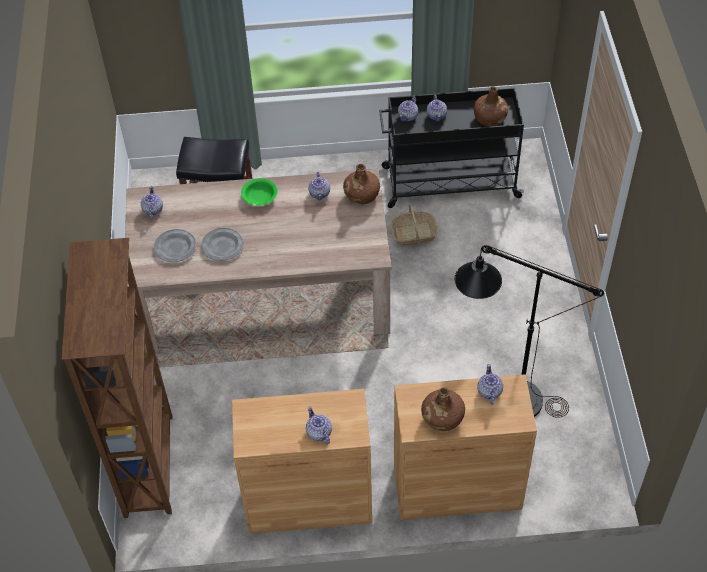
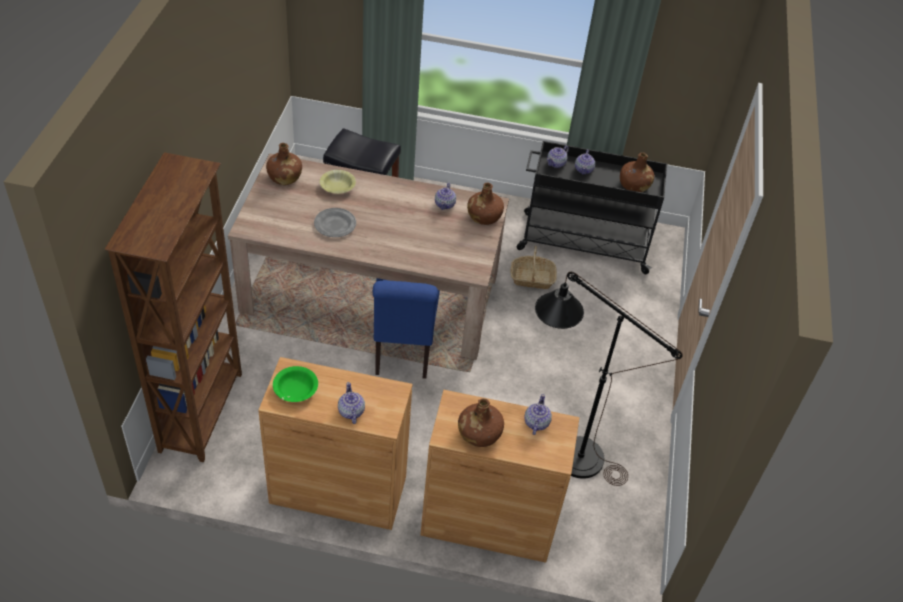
camera: 10 degrees right, 5 degrees down
teapot [141,186,163,219] -> brown bottle [266,143,302,185]
grey plate [154,229,196,262] -> none
green bowl [241,178,278,206] -> green bowl moved to [273,366,318,402]
none -> yellow bowl [320,170,356,194]
none -> blue chair [373,278,440,379]

